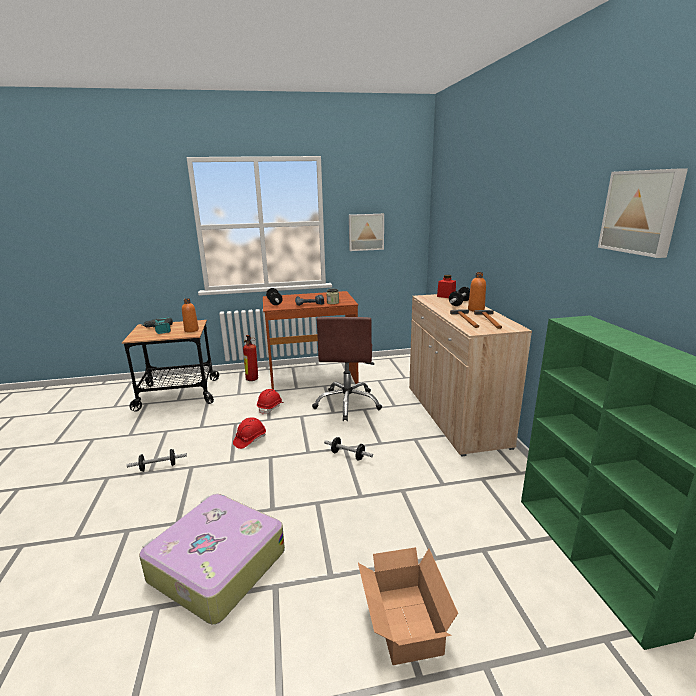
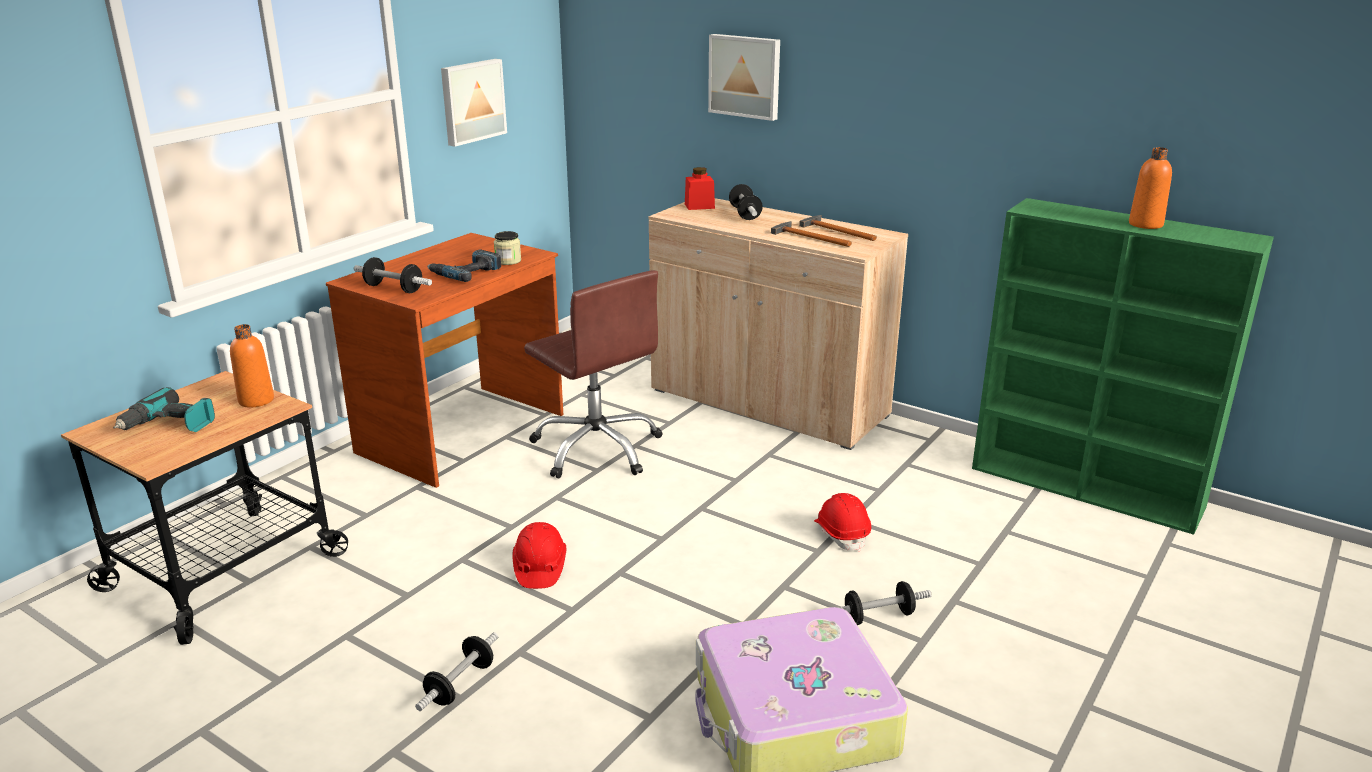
camera: 45 degrees left, 5 degrees up
fire extinguisher [243,335,258,381] -> none
red hard hat [257,389,284,415] -> red hard hat moved to [814,493,871,552]
dumbbell [324,437,373,461] -> dumbbell moved to [837,581,932,625]
cardboard box [358,547,458,665] -> none
orange bottle [468,272,486,312] -> orange bottle moved to [1129,147,1172,229]
picture [598,168,688,258] -> picture moved to [708,34,780,121]

